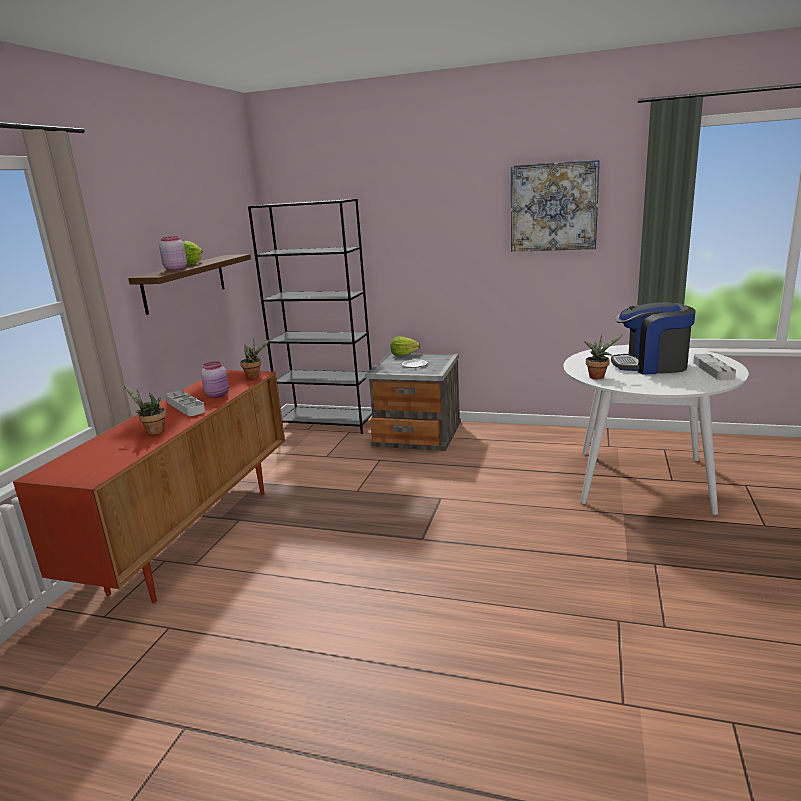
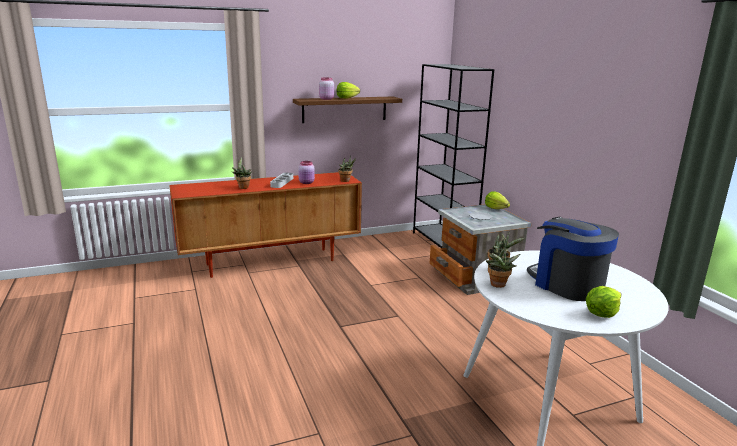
camera: 50 degrees right, 0 degrees up
picture [511,159,600,252] -> none
grey tray [693,354,736,380] -> lettuce [586,286,622,318]
none -> potted plant [486,248,520,288]

